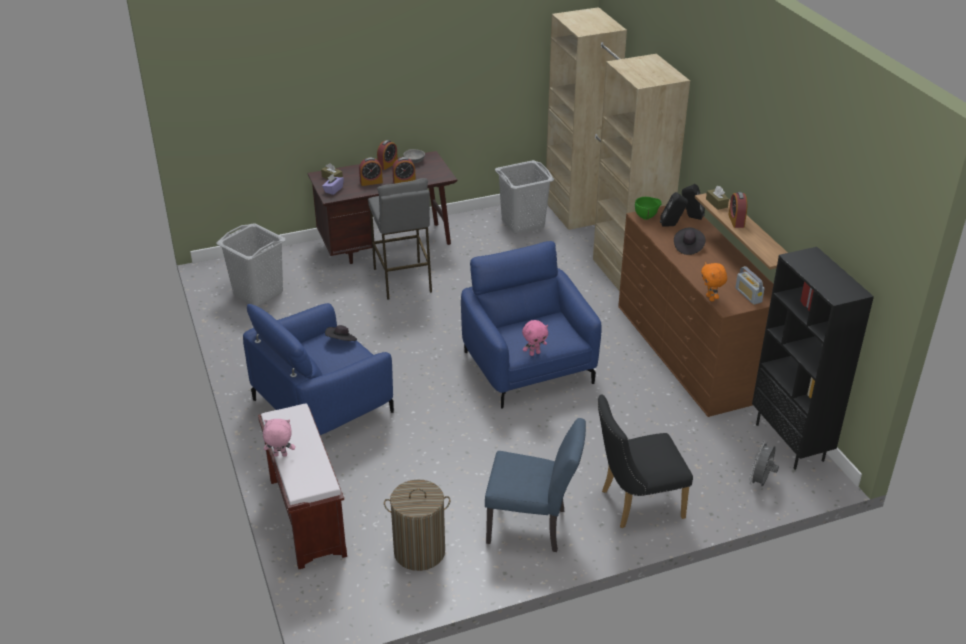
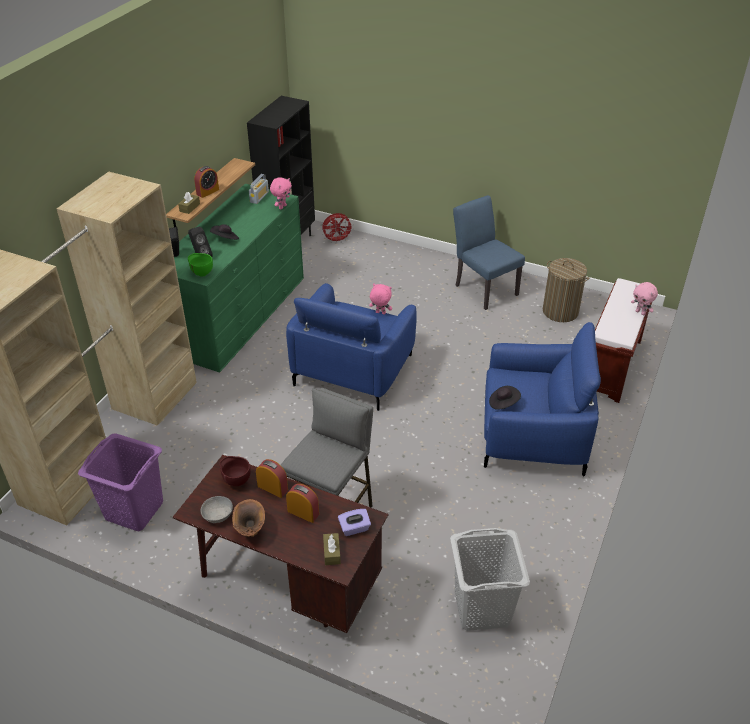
camera: 135 degrees left, 5 degrees up
alarm clock [377,140,398,170] -> brown vase [232,499,265,537]
grey laundry basket [495,160,554,234] -> purple laundry basket [78,433,163,531]
black chair [598,394,693,529] -> none
brown dresser [618,206,774,417] -> green dresser [174,183,304,372]
orange plush toy [701,262,727,301] -> pink plush toy [270,177,292,209]
grey fan [749,440,779,486] -> red fan [322,213,354,243]
none -> brown bowl [219,456,251,486]

